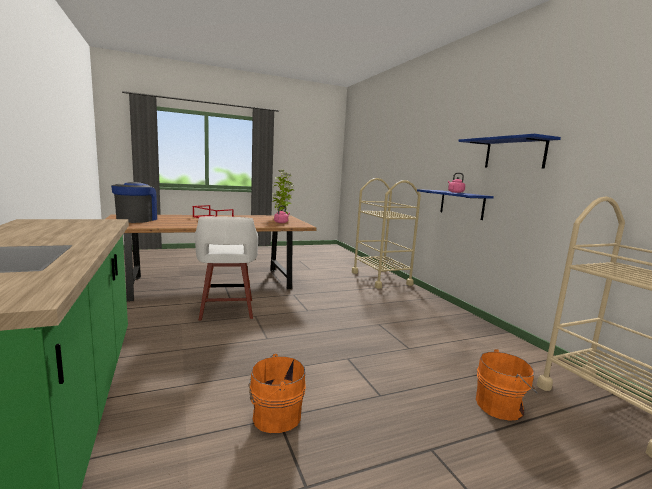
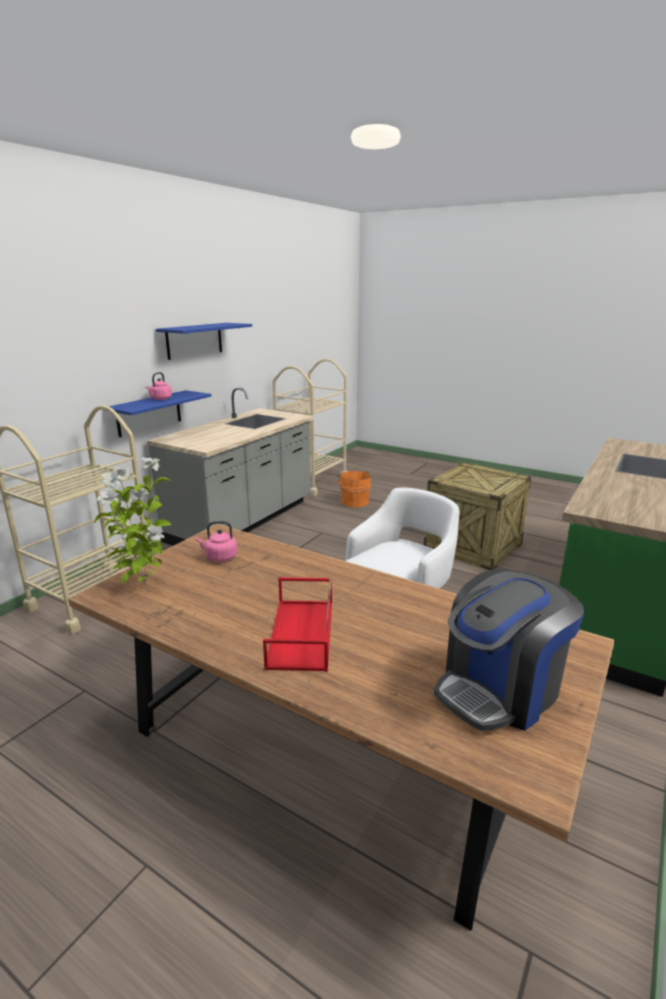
camera: 125 degrees left, 10 degrees up
orange bucket [249,353,306,433] -> crate [424,462,532,570]
none -> grey counter [147,387,314,546]

